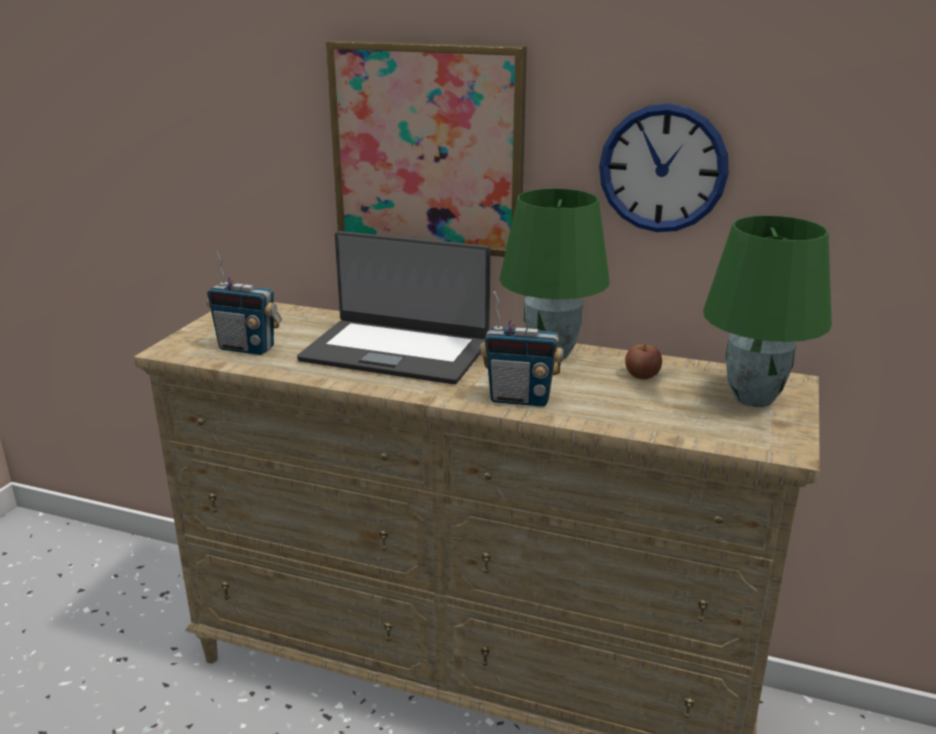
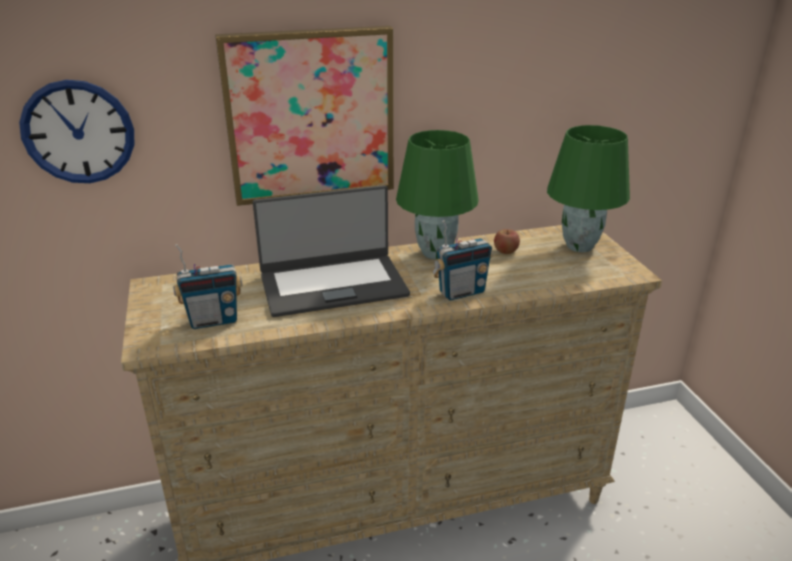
camera: 35 degrees left, 5 degrees up
wall clock [599,103,729,232] -> wall clock moved to [19,80,134,183]

